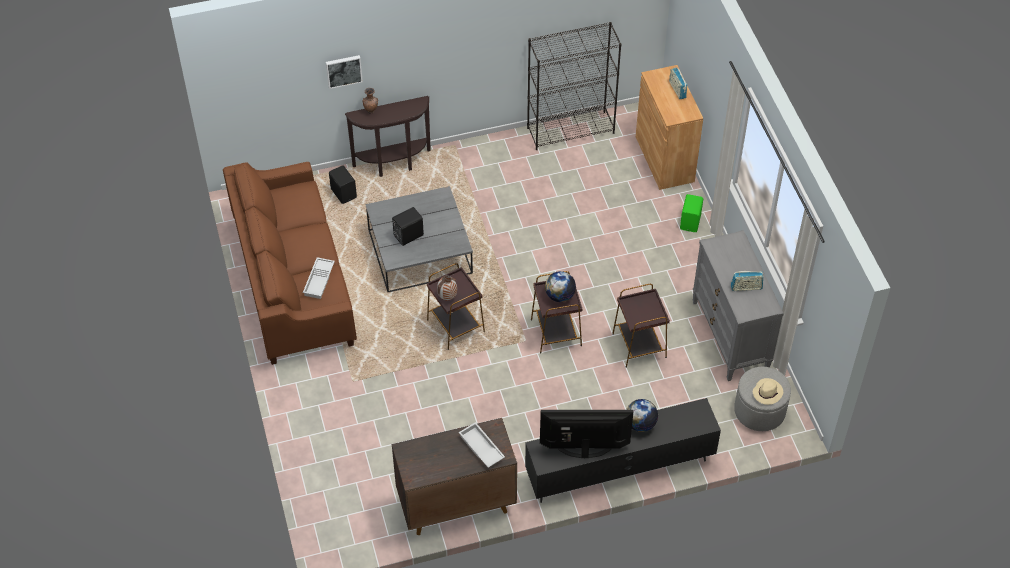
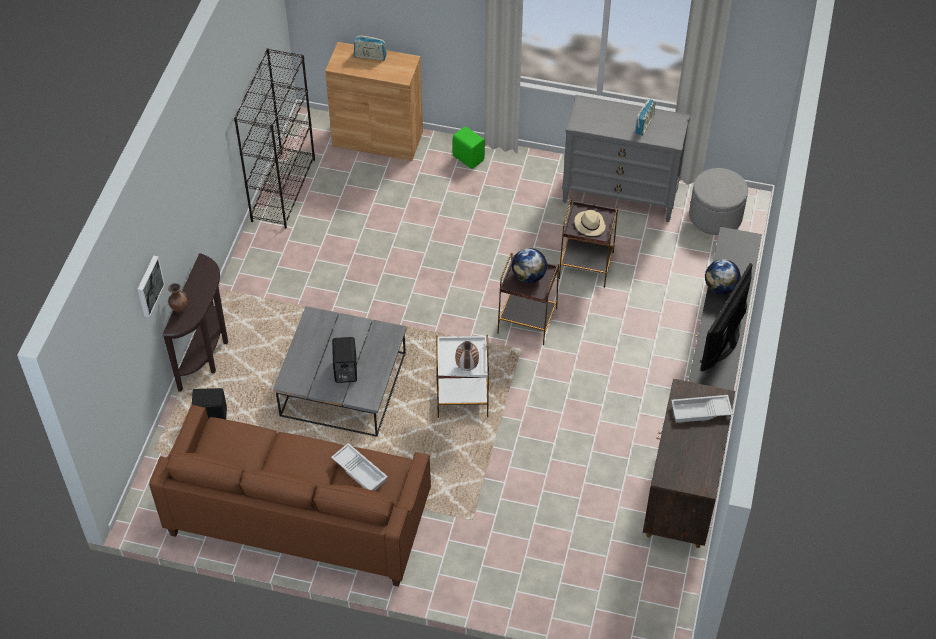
camera: 60 degrees left, 0 degrees up
brown side table [427,263,485,350] -> white side table [436,335,489,419]
beige hat [753,378,783,405] -> beige hat moved to [574,210,606,236]

